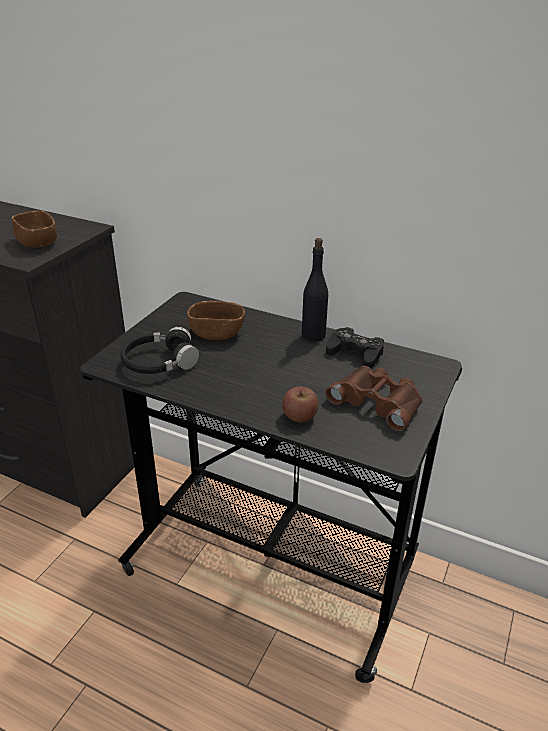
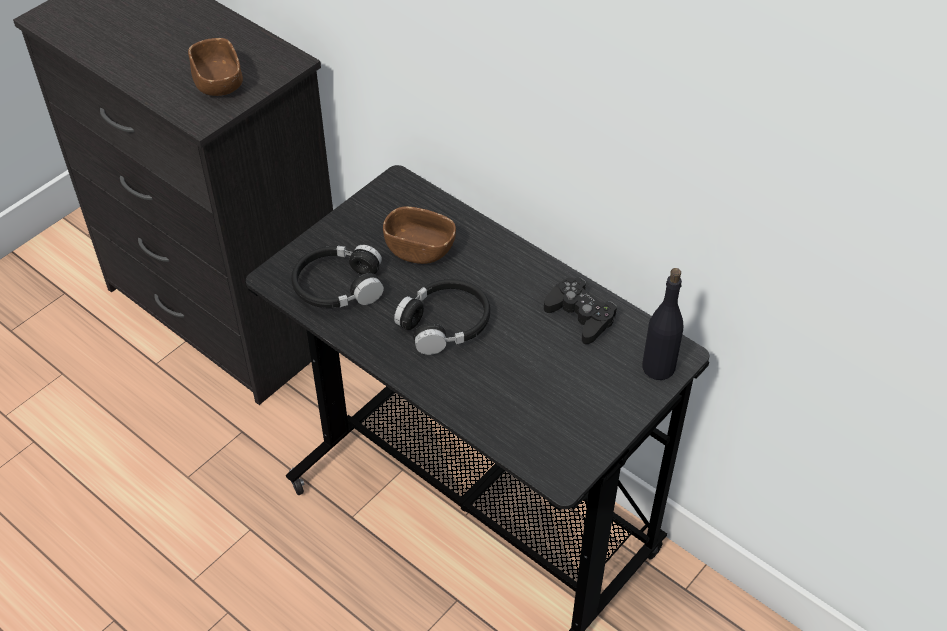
camera: 15 degrees right, 15 degrees up
apple [282,386,319,423] -> none
black bottle [302,238,328,342] -> black bottle moved to [642,268,683,380]
brown binoculars [325,366,423,431] -> none
none -> black headphones [394,279,490,355]

